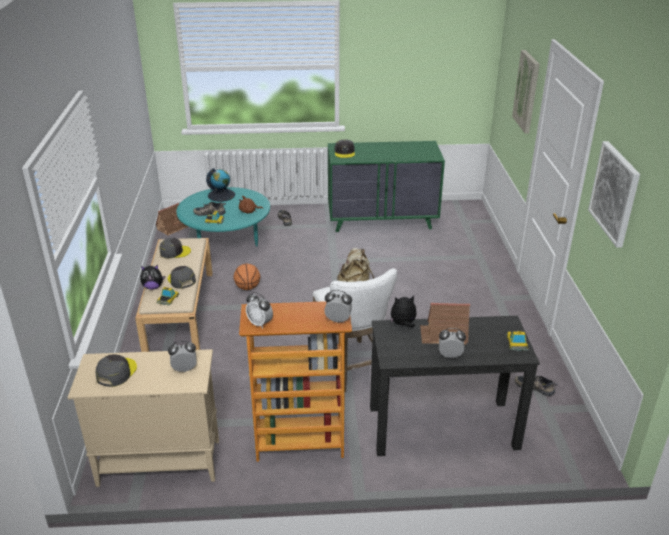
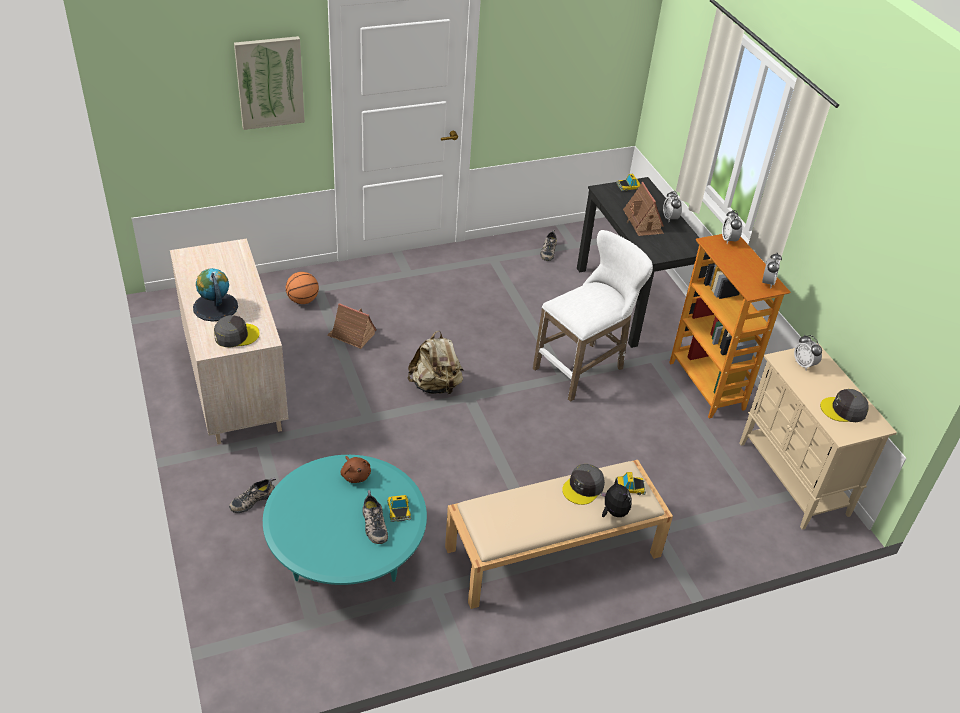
camera: 110 degrees left, 10 degrees up
toy house [156,203,188,235] -> toy house moved to [327,303,376,349]
grey cap [159,238,191,258] -> none
globe [206,168,235,202] -> globe moved to [193,268,238,322]
basketball [233,264,260,290] -> basketball moved to [285,272,319,304]
green dresser [328,141,445,232] -> beige dresser [170,239,288,444]
plush toy [391,296,417,328] -> none
picture [588,141,640,248] -> none

